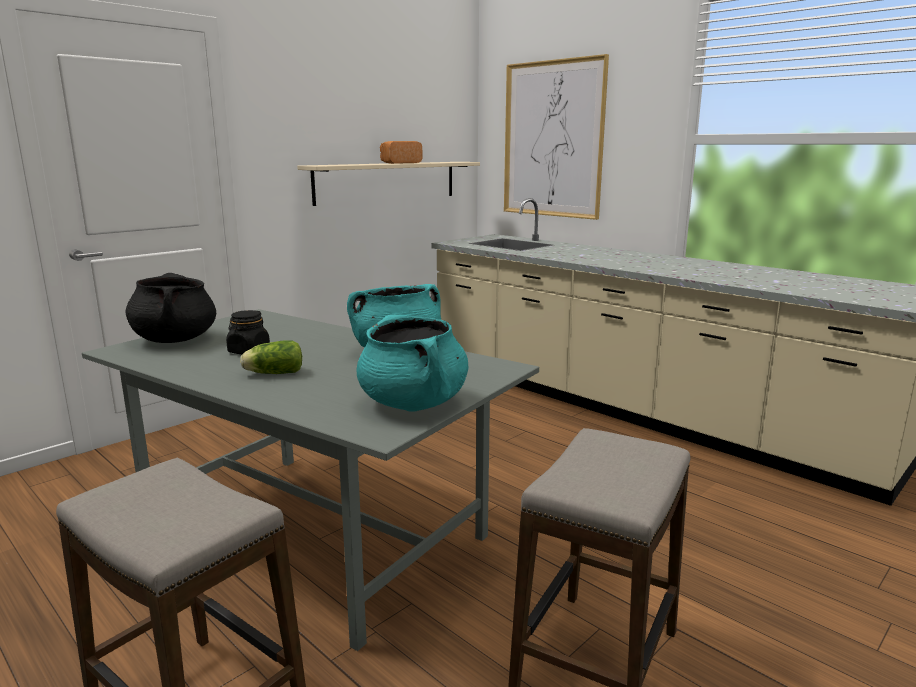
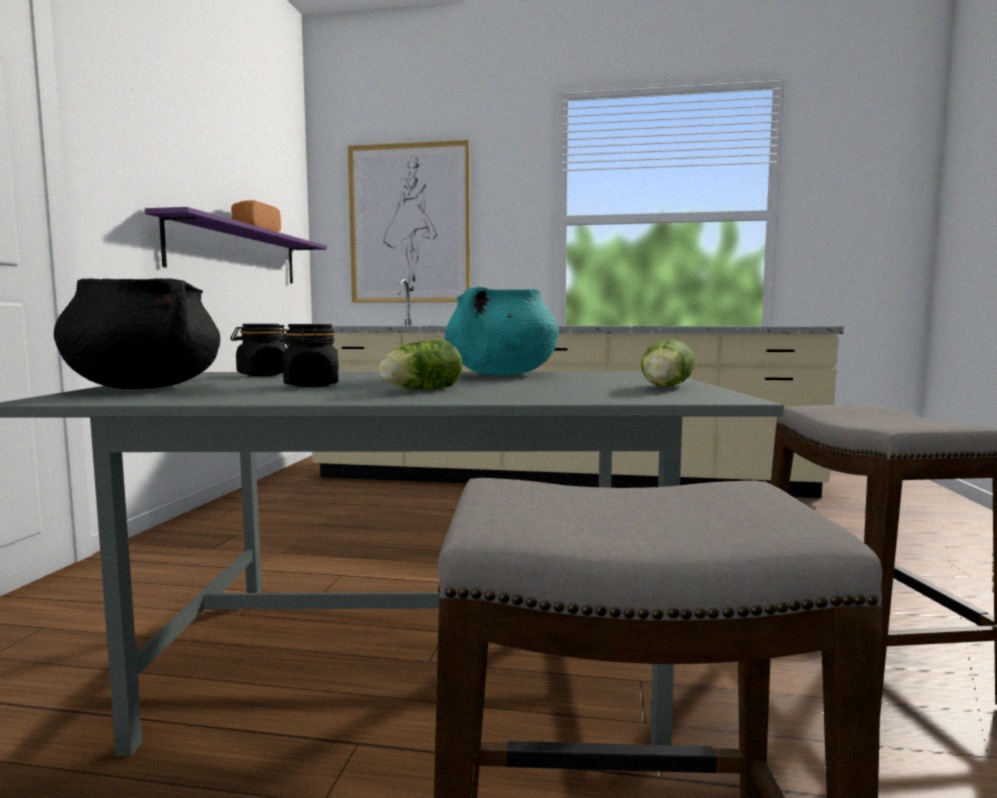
camera: 35 degrees left, 10 degrees down
beige shelf [297,162,480,206] -> purple shelf [145,207,327,284]
turquoise cooking pot [357,315,468,412] -> lettuce [641,339,694,387]
none -> black jar [230,324,288,376]

